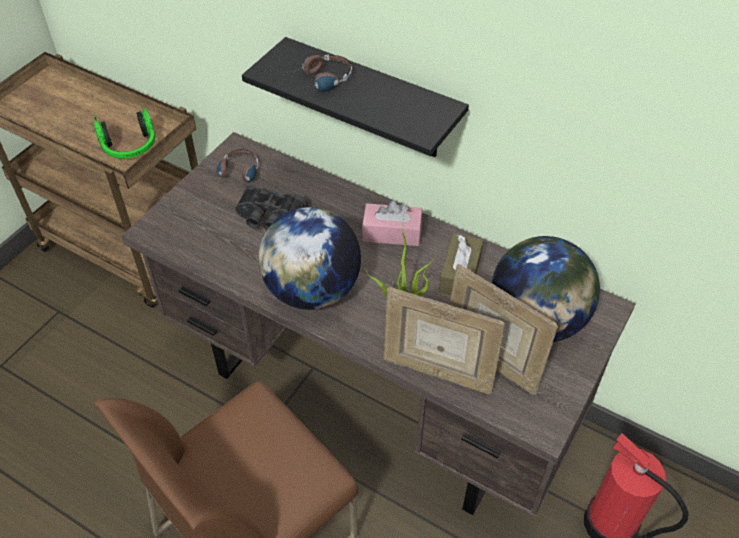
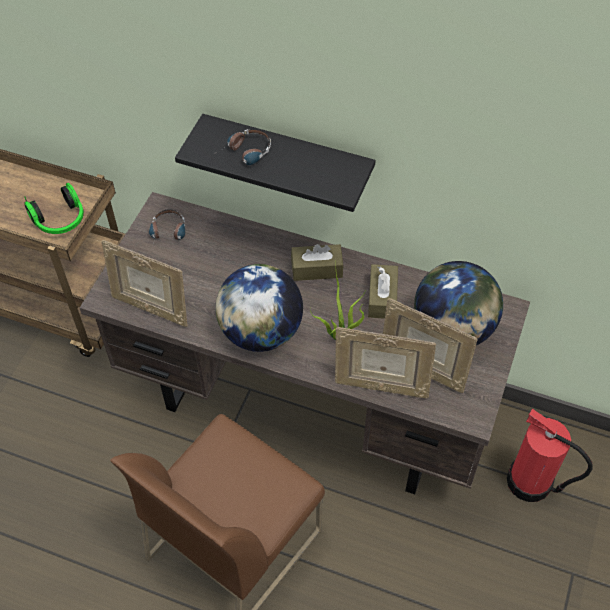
camera: 10 degrees left, 5 degrees up
black binoculars [235,185,308,230] -> none
pink tissue box [362,200,422,246] -> brown tissue box [291,244,344,281]
none -> picture frame [101,240,188,327]

